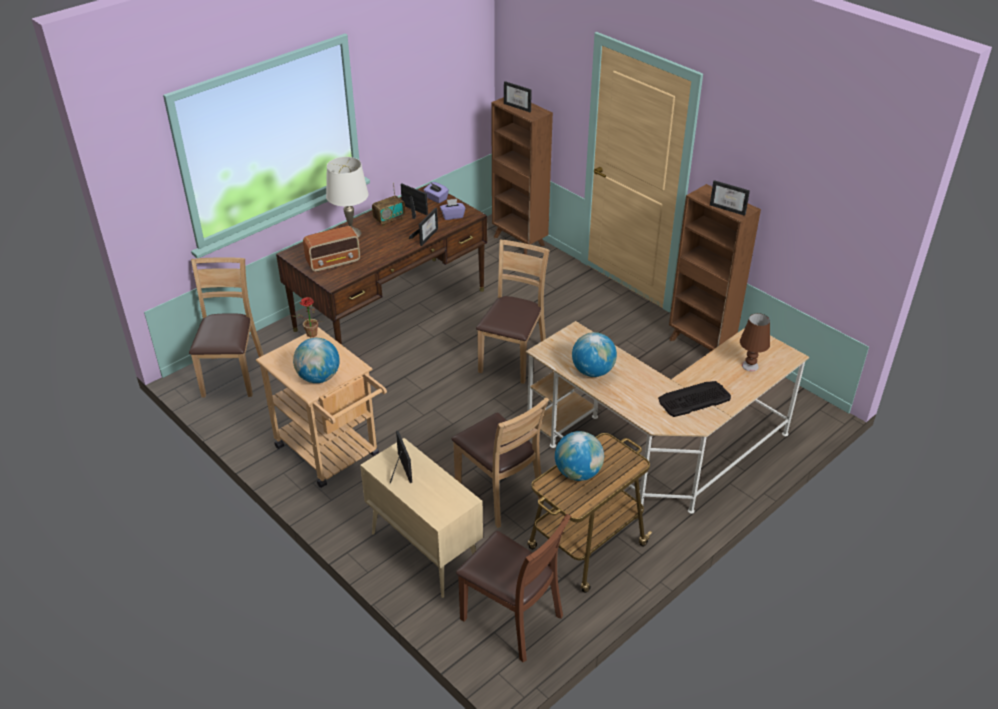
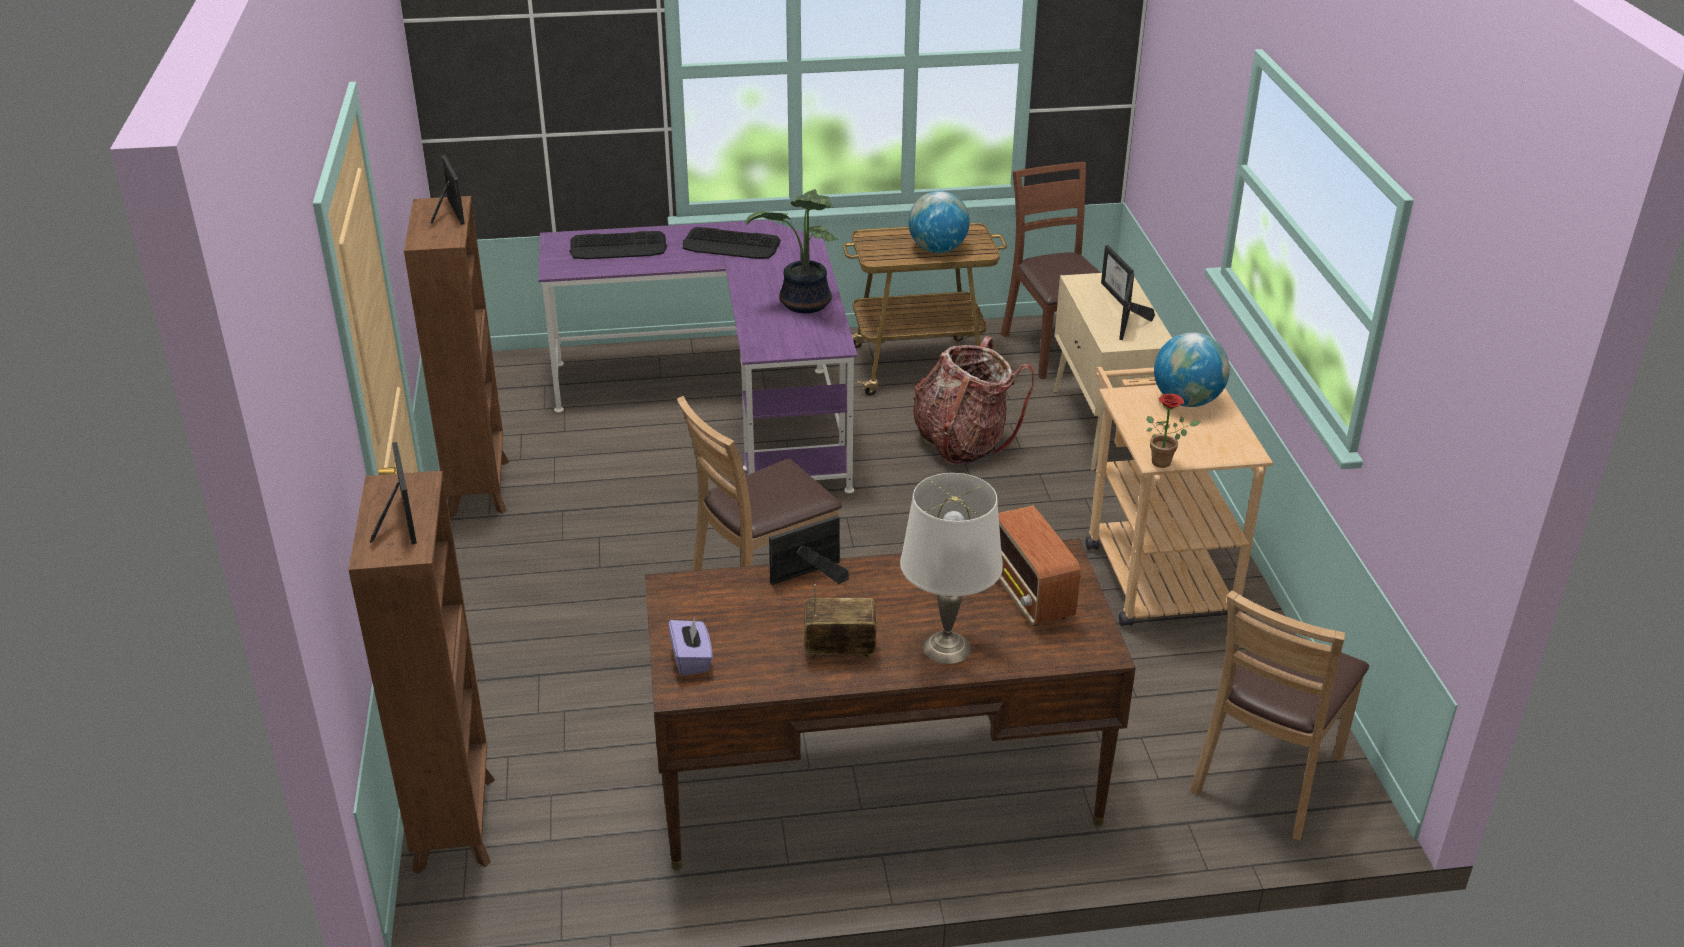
camera: 145 degrees left, 5 degrees down
radio [303,226,360,272] -> radio turned 120 degrees counterclockwise [998,505,1080,626]
picture frame [400,183,428,219] -> picture frame moved to [1101,245,1134,305]
purple tissue box [440,199,465,220] -> none
brown chair [451,397,549,528] -> backpack [913,336,1034,465]
beige desk [526,321,809,514] -> purple desk [538,220,857,493]
globe [572,332,617,377] -> potted plant [746,189,838,313]
brown table lamp [740,313,770,371] -> keyboard [569,231,667,259]

